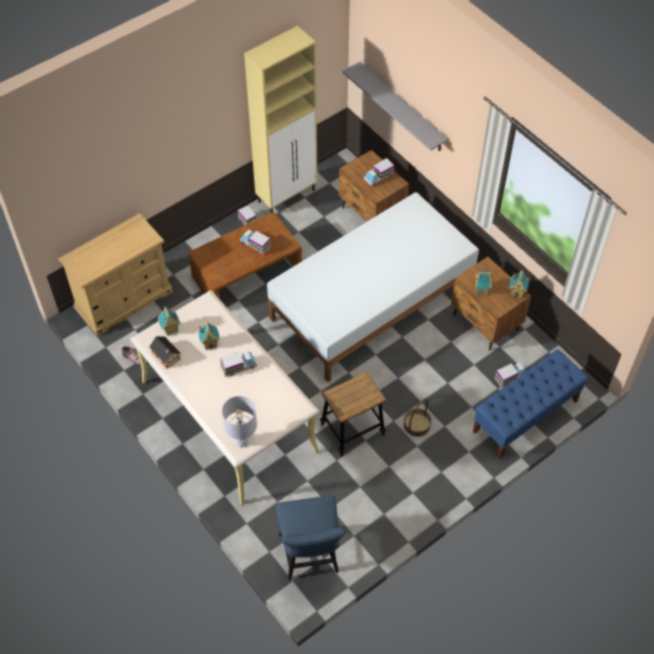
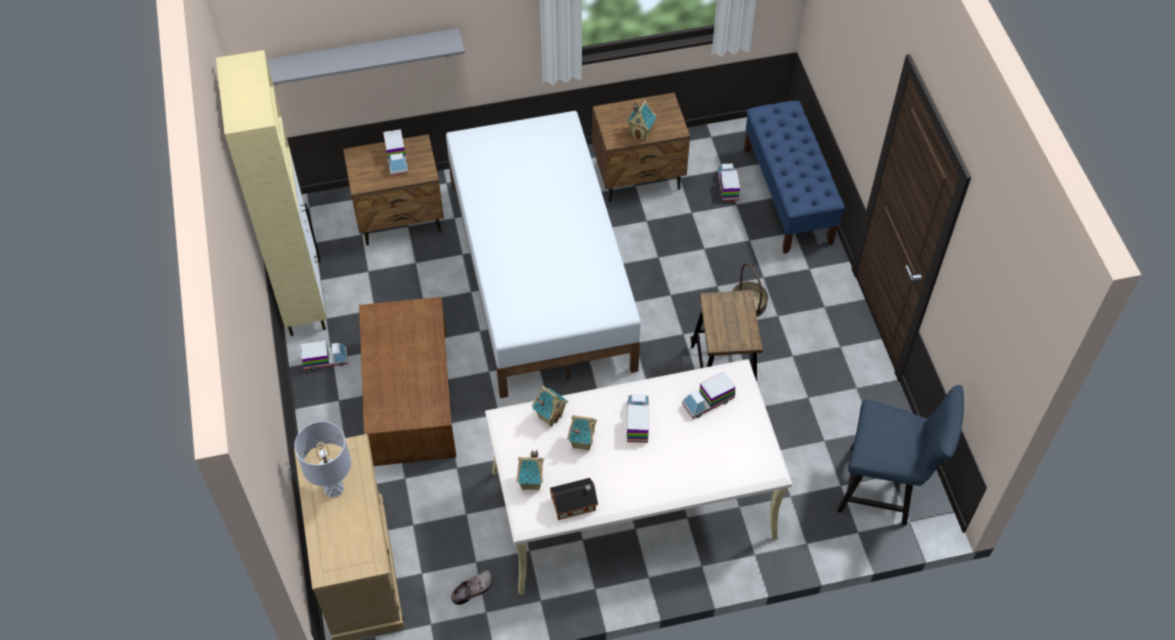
camera: 65 degrees left, 0 degrees up
grey table lamp [222,396,257,448] -> grey table lamp moved to [294,421,351,498]
toy truck [240,229,271,255] -> toy truck moved to [682,372,735,419]
toy house [509,270,529,299] -> toy house moved to [532,386,568,427]

